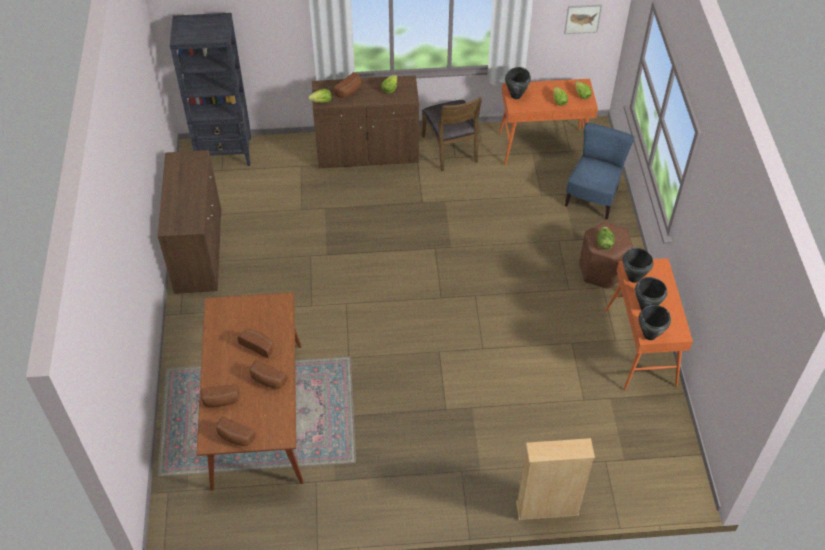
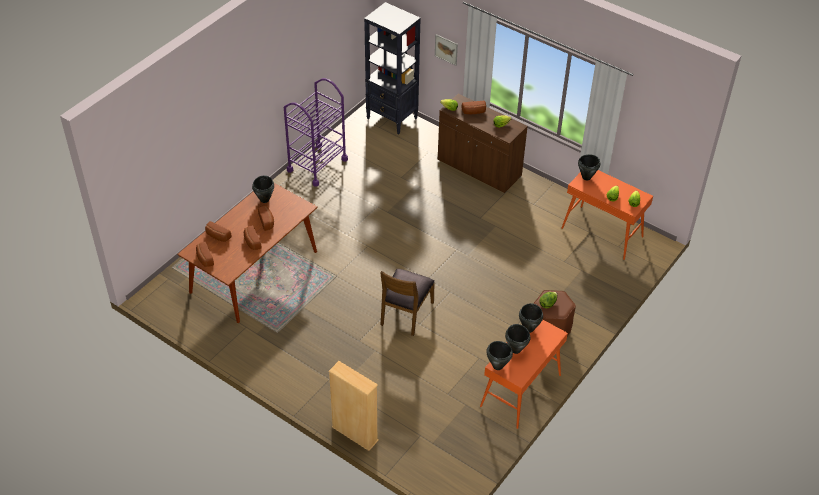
camera: 40 degrees right, 5 degrees down
brown cabinet [158,150,221,295] -> purple cart [284,78,348,187]
brown chair [421,97,482,171] -> brown chair moved to [381,269,435,336]
picture [564,5,602,34] -> picture moved to [435,34,458,66]
blue chair [565,123,634,219] -> none
none -> black cooking pot [252,175,274,203]

